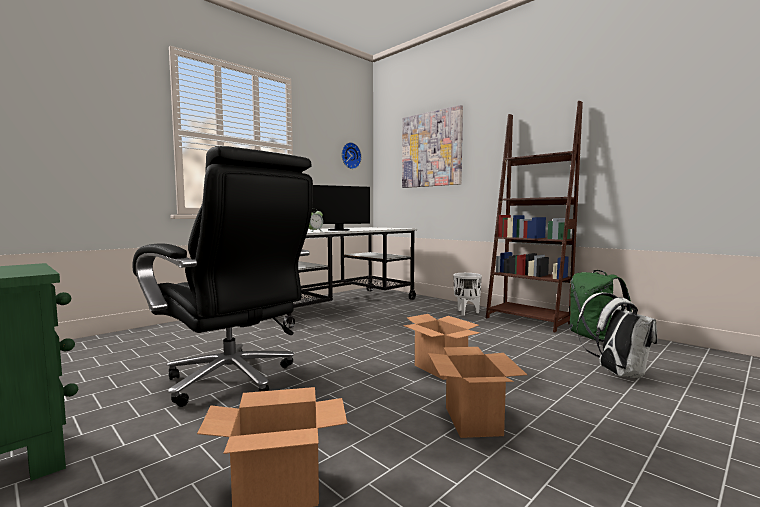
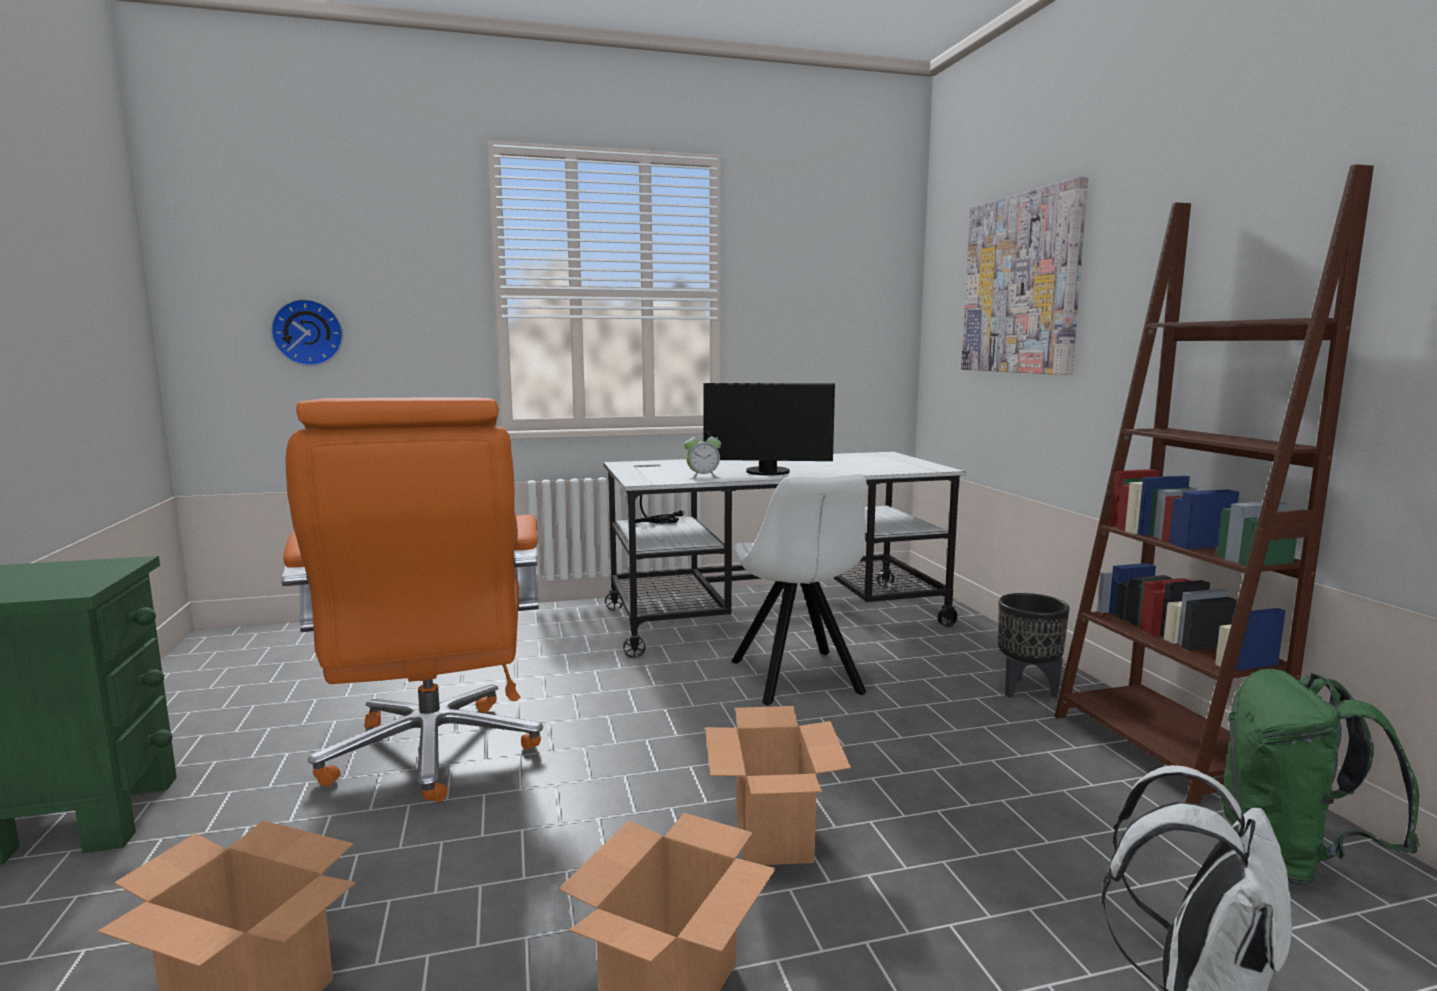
camera: 30 degrees right, 5 degrees up
black office chair [133,146,313,407] -> orange office chair [282,397,543,802]
wall clock [341,142,361,169] -> wall clock moved to [270,299,343,366]
white planter [454,273,482,316] -> black planter [998,593,1070,698]
none -> white chair [731,473,867,705]

